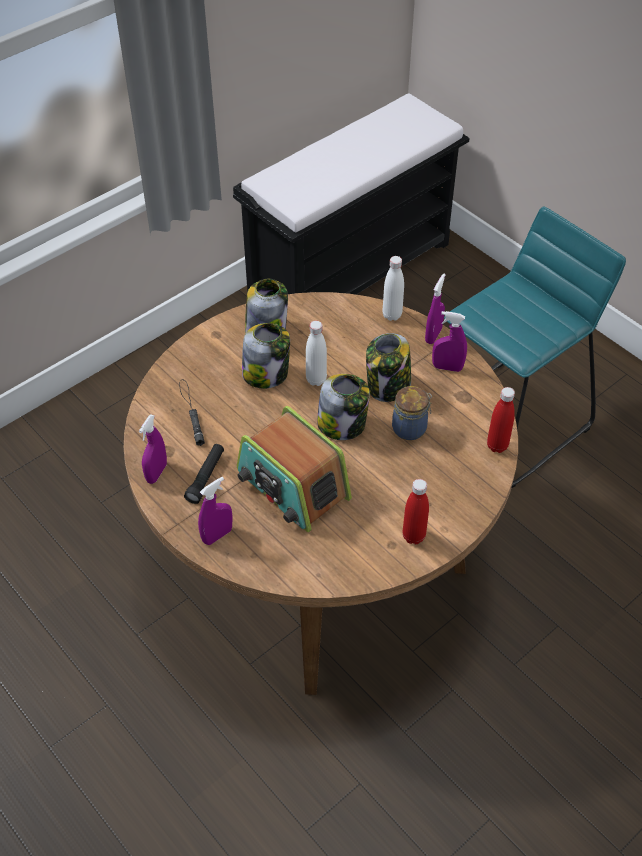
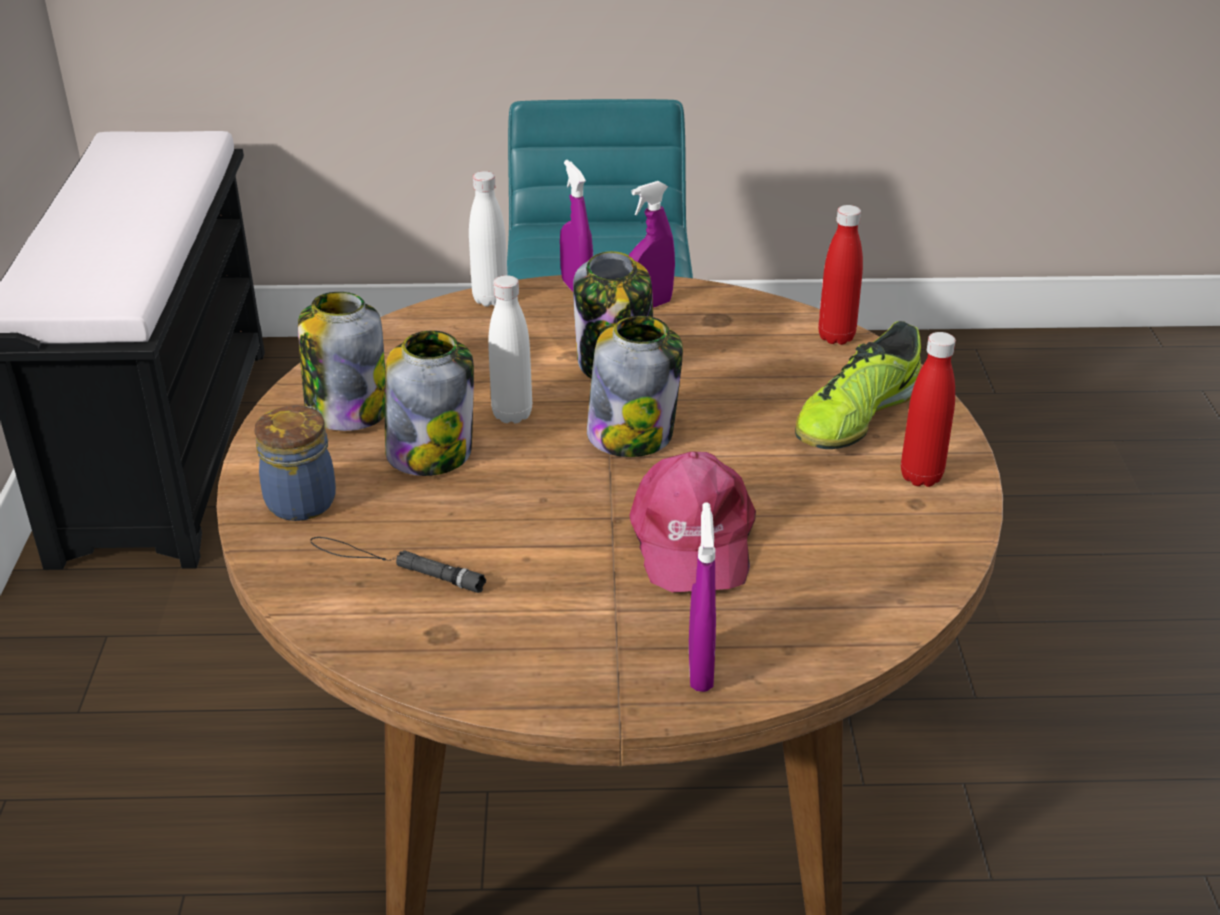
camera: 50 degrees left, 15 degrees down
purple spray bottle [139,414,167,484] -> none
black flashlight [184,444,224,504] -> none
radio [237,406,352,532] -> pink cap [629,451,756,592]
jar [392,386,432,440] -> jar moved to [255,405,336,521]
none -> shoe [795,321,921,449]

